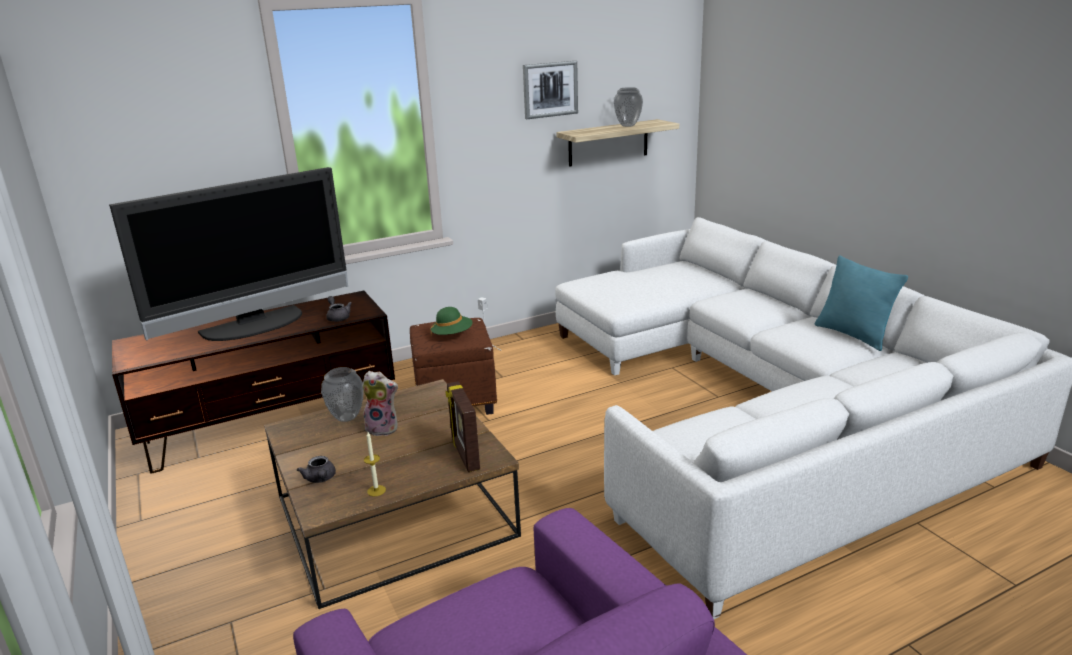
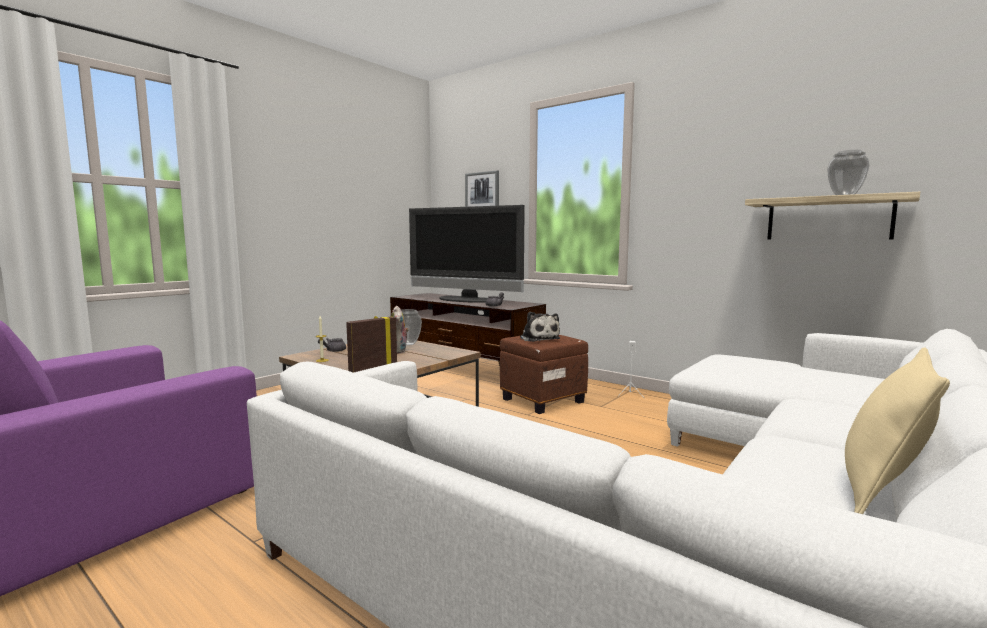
camera: 65 degrees right, 15 degrees down
green hat [431,307,473,336] -> plush toy [520,312,560,342]
picture [523,61,578,119] -> picture moved to [465,170,499,207]
turquoise pillow [815,255,908,351] -> beige pillow [845,347,950,514]

